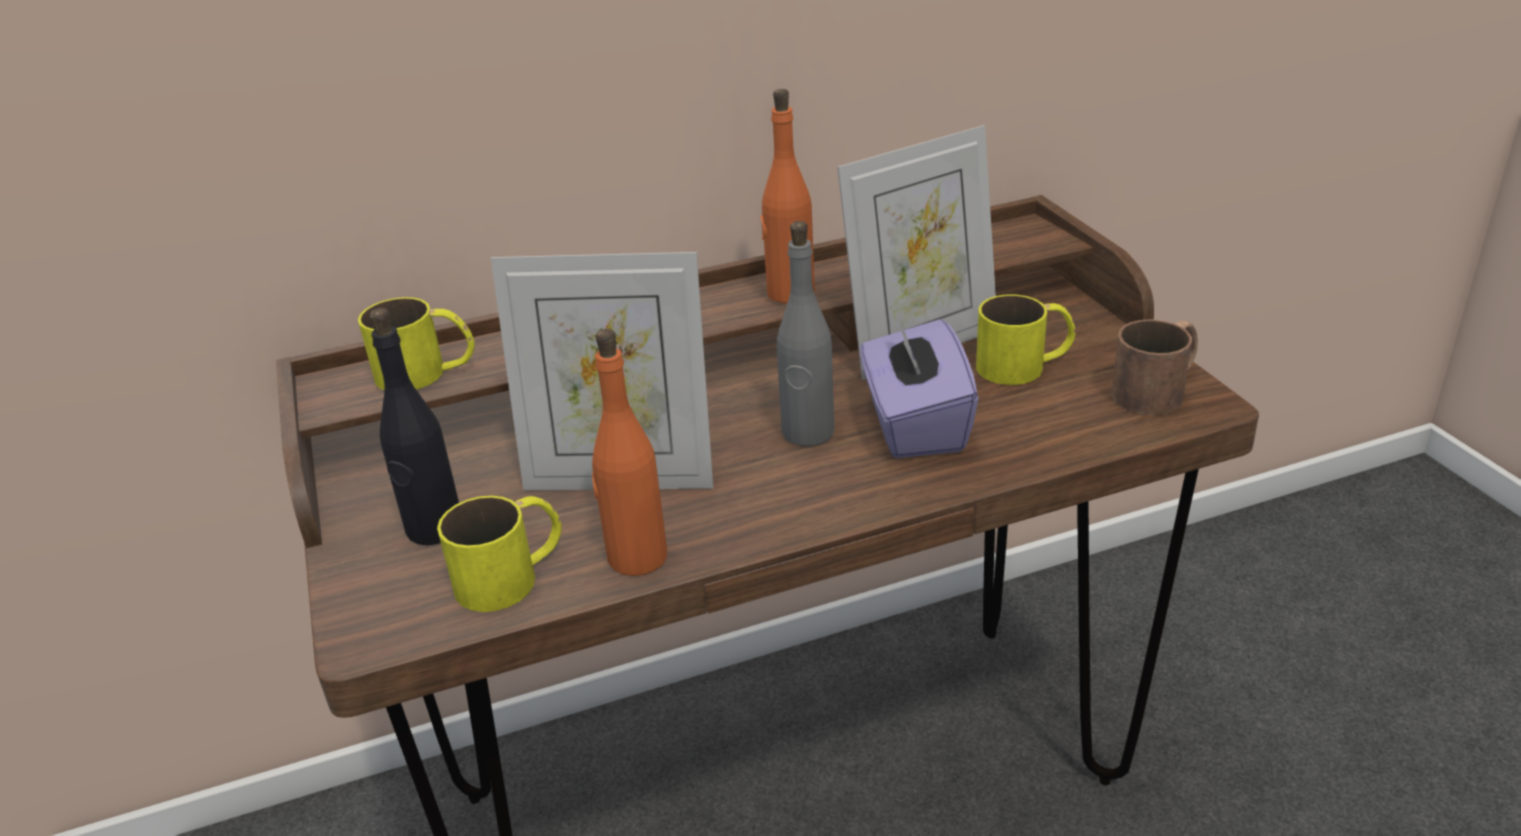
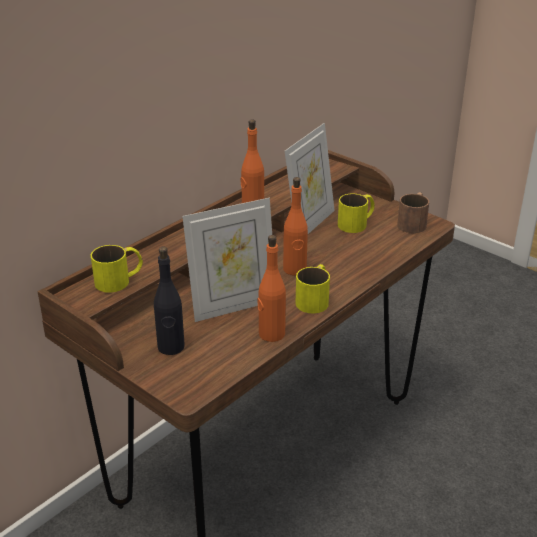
camera: 30 degrees left, 0 degrees up
yellow mug [437,496,562,612] -> yellow mug moved to [296,264,330,314]
grey bottle [777,221,834,446] -> orange bottle [283,177,308,275]
purple tissue box [860,313,978,458] -> none

